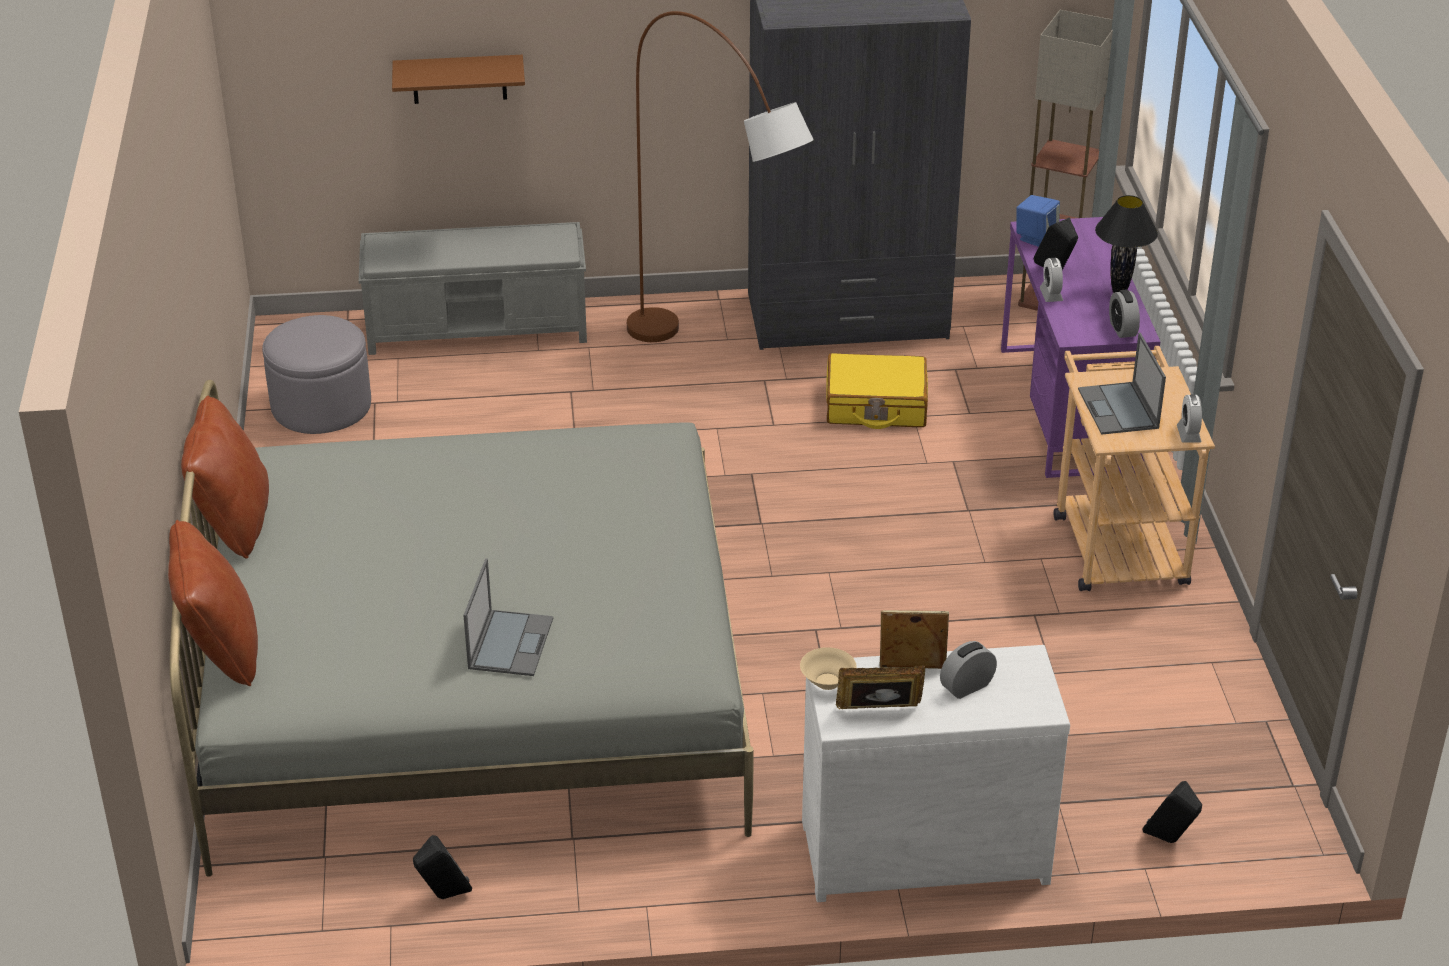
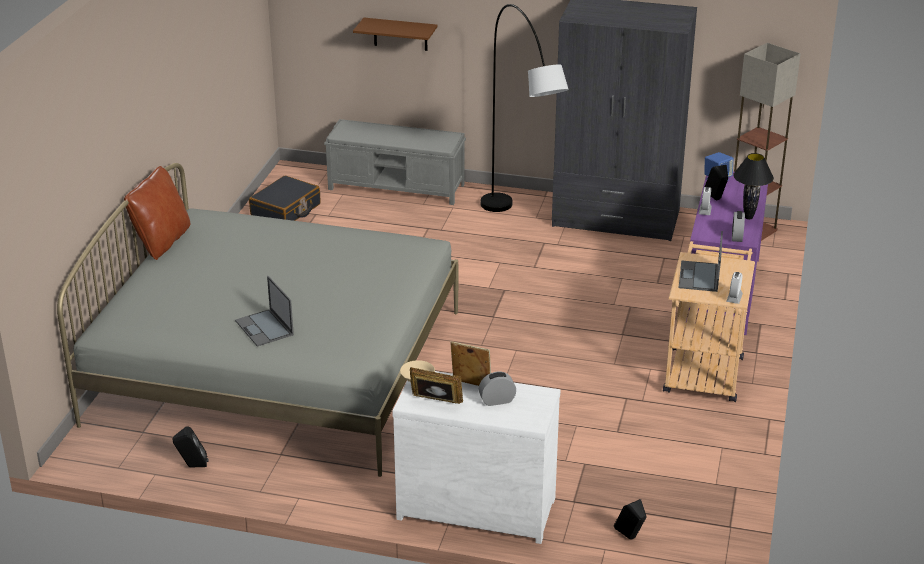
camera: 20 degrees right, 5 degrees down
brown pillow [168,520,258,686] -> none
grey ottoman [262,315,371,434] -> black suitcase [249,176,321,221]
laptop [463,559,553,676] -> laptop turned 120 degrees clockwise [235,276,294,347]
brown floor lamp [627,11,814,342] -> grey floor lamp [481,4,569,212]
yellow suitcase [826,353,928,429] -> none

